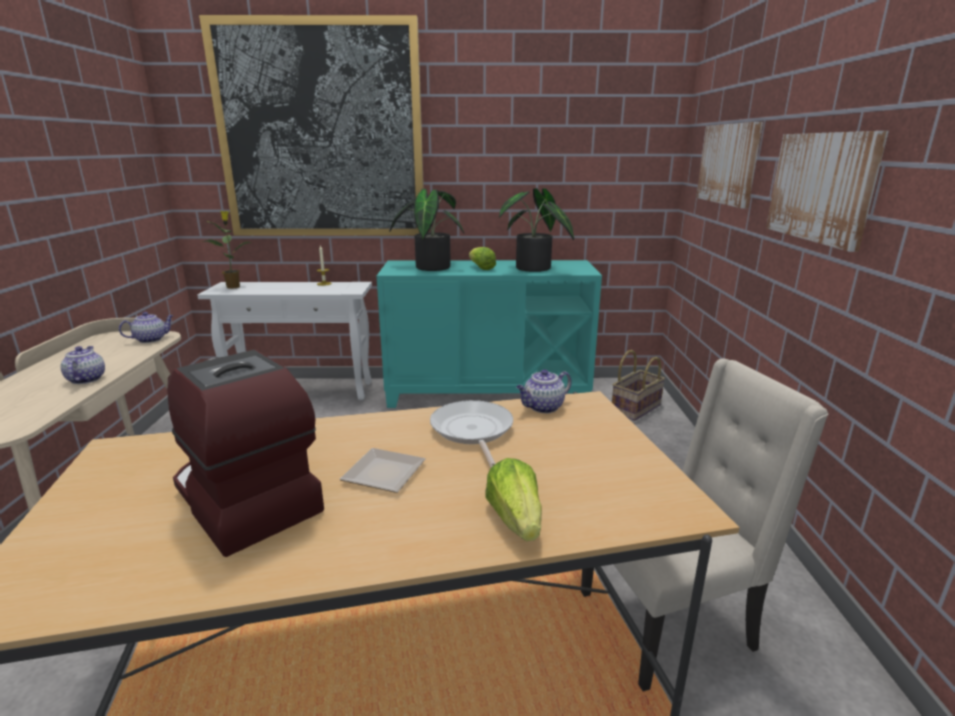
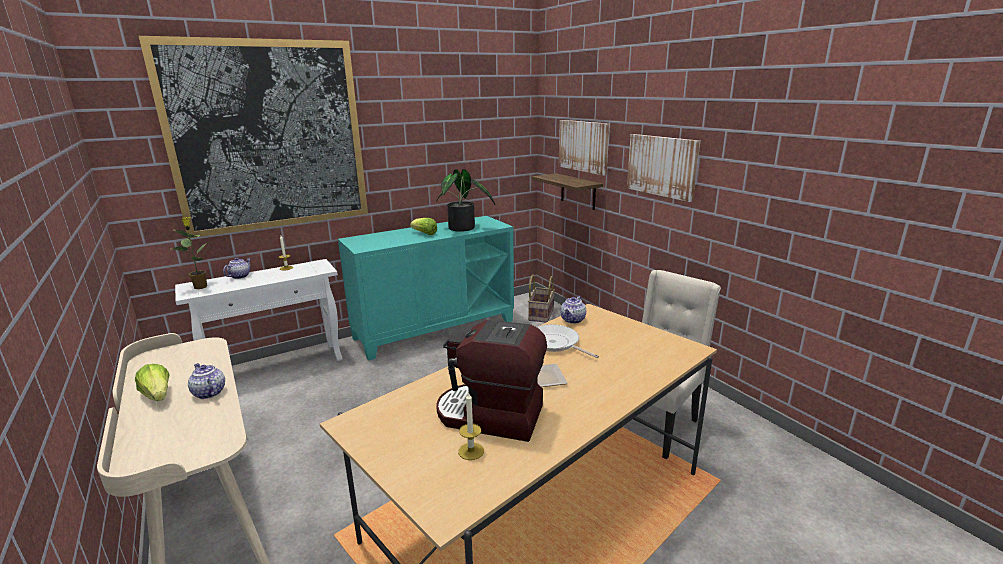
camera: 30 degrees left, 0 degrees up
teapot [119,312,174,343] -> teapot moved to [223,257,251,279]
potted plant [390,189,464,271] -> none
lettuce [485,458,542,541] -> lettuce moved to [135,364,170,401]
none -> candle [458,392,484,460]
none -> shelf [532,173,603,210]

